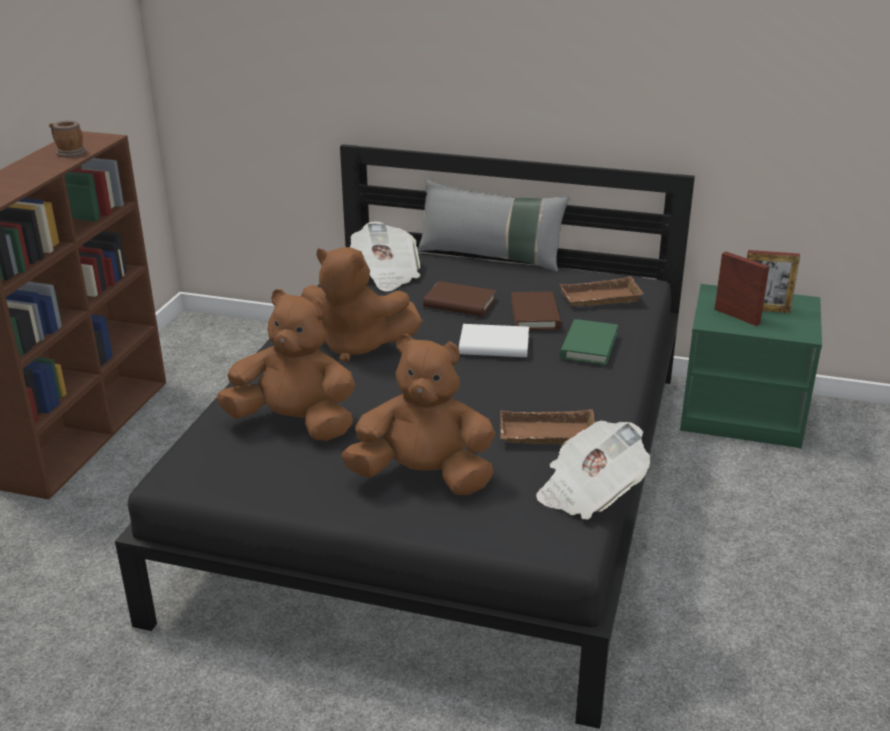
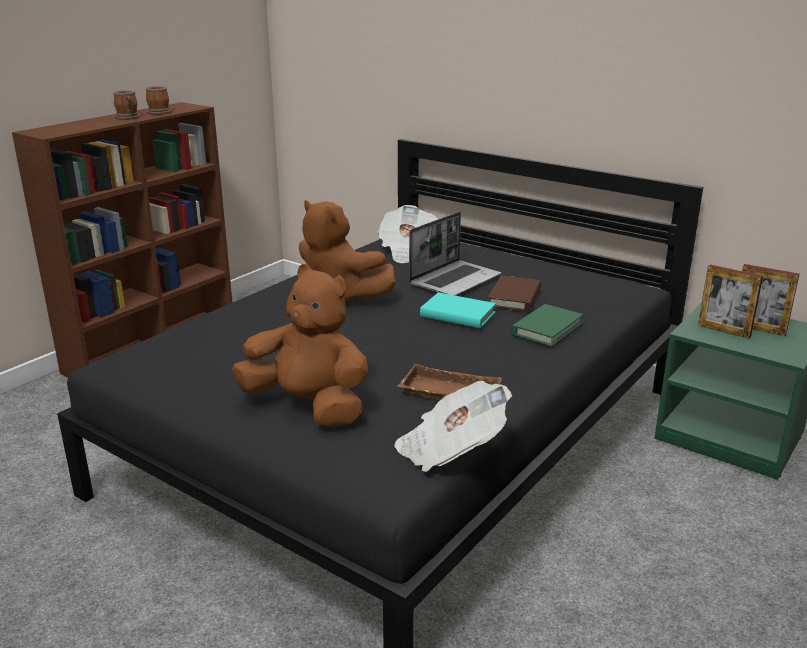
camera: 20 degrees right, 5 degrees down
brown plush toy [216,289,355,441] -> none
grey pillow [418,179,570,272] -> none
brown book [423,281,496,317] -> laptop [409,212,501,296]
white book [459,324,529,357] -> turquoise book [420,293,496,328]
brown tray [559,276,644,306] -> none
picture frame [714,252,769,326] -> picture frame turned 150 degrees clockwise [698,265,763,339]
none -> mug [113,90,140,120]

